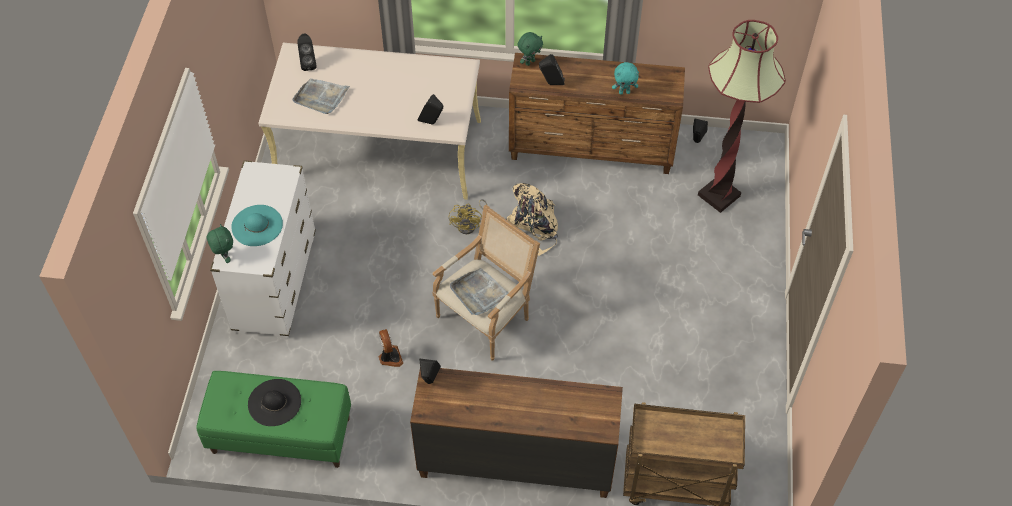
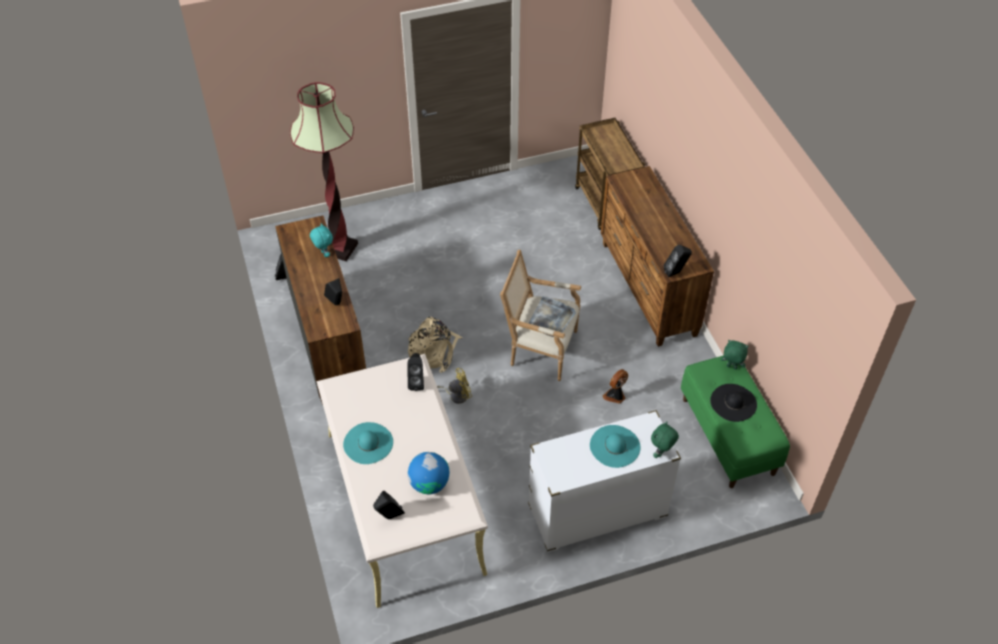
camera: 115 degrees left, 5 degrees down
grey tray [292,78,350,114] -> globe [408,452,449,494]
green plush toy [518,32,543,66] -> green plush toy moved to [721,340,749,370]
none -> turquoise hat [343,422,393,464]

